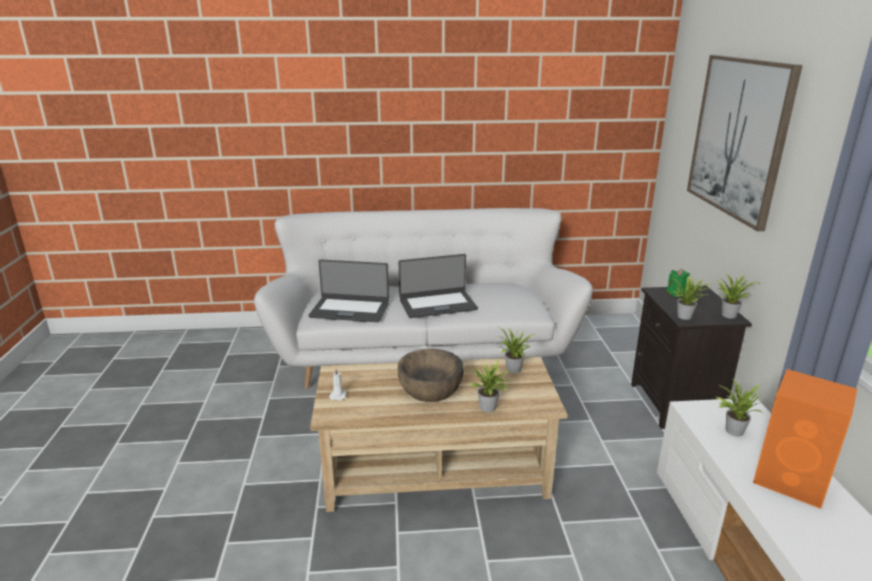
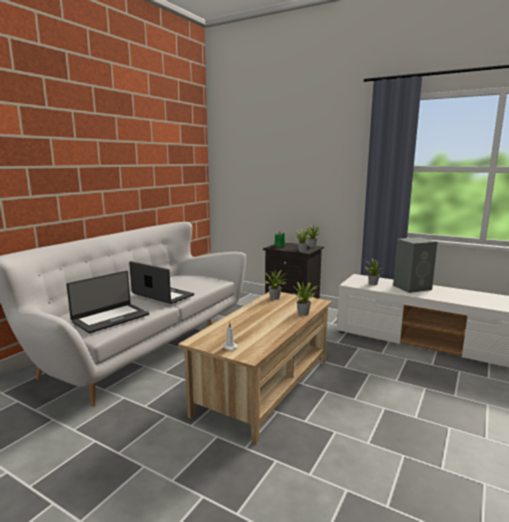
camera: 55 degrees left, 10 degrees down
brown bowl [398,349,464,402] -> none
laptop [399,254,478,318] -> laptop turned 75 degrees counterclockwise [129,261,194,304]
picture [687,55,803,231] -> none
orange speaker [753,369,857,509] -> grey speaker [393,237,437,293]

